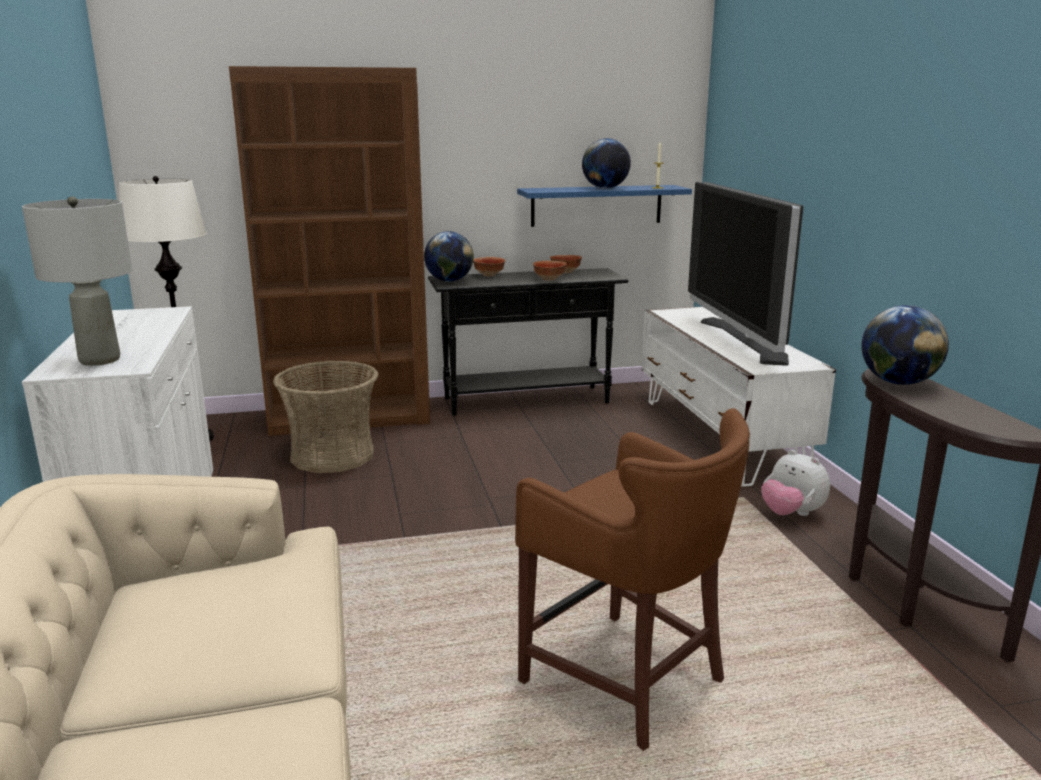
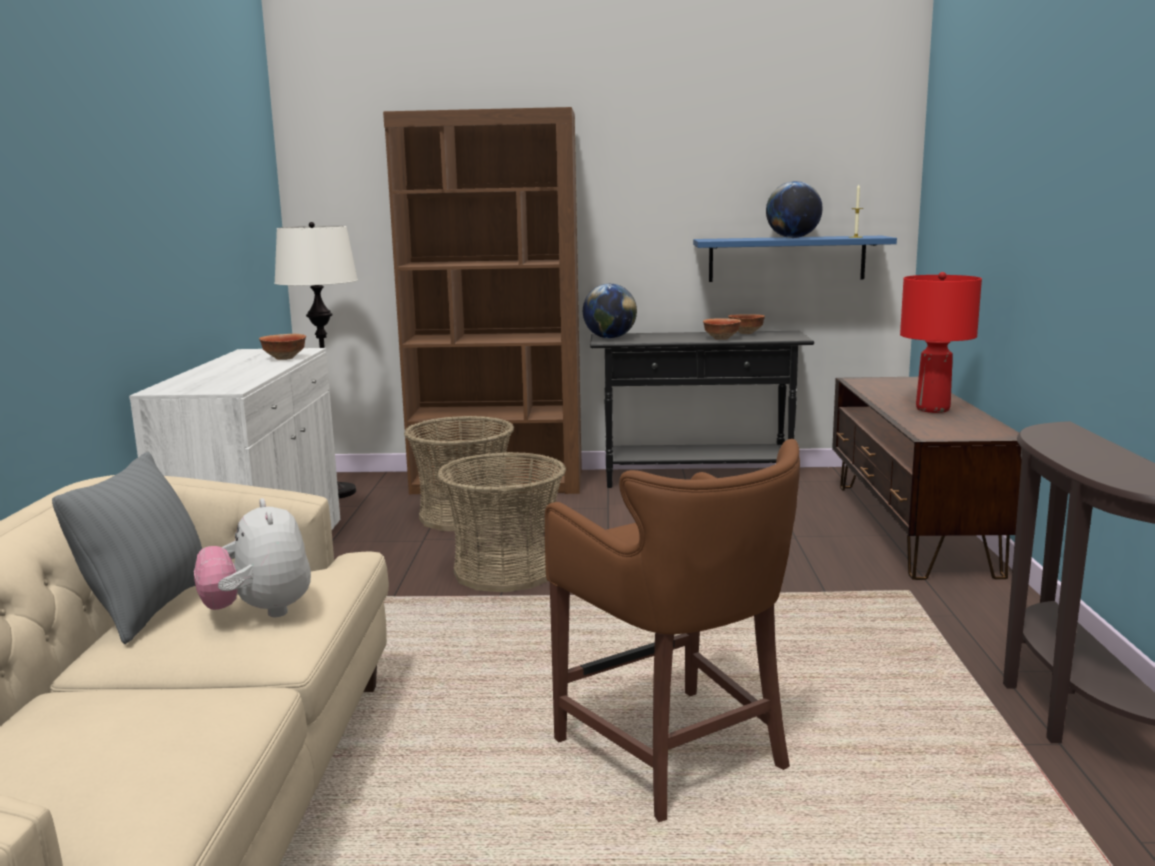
camera: 15 degrees right, 5 degrees down
grey table lamp [22,196,132,366] -> none
bowl [473,257,505,276] -> bowl moved to [259,334,306,360]
white tv stand [642,307,836,487] -> brown tv stand [832,377,1022,580]
television [688,182,803,365] -> red table lamp [900,272,982,413]
plush toy [762,450,830,516] -> plush toy moved to [194,498,311,617]
globe [861,305,949,385] -> none
none -> grey pillow [52,452,202,644]
none -> basket [437,452,566,592]

